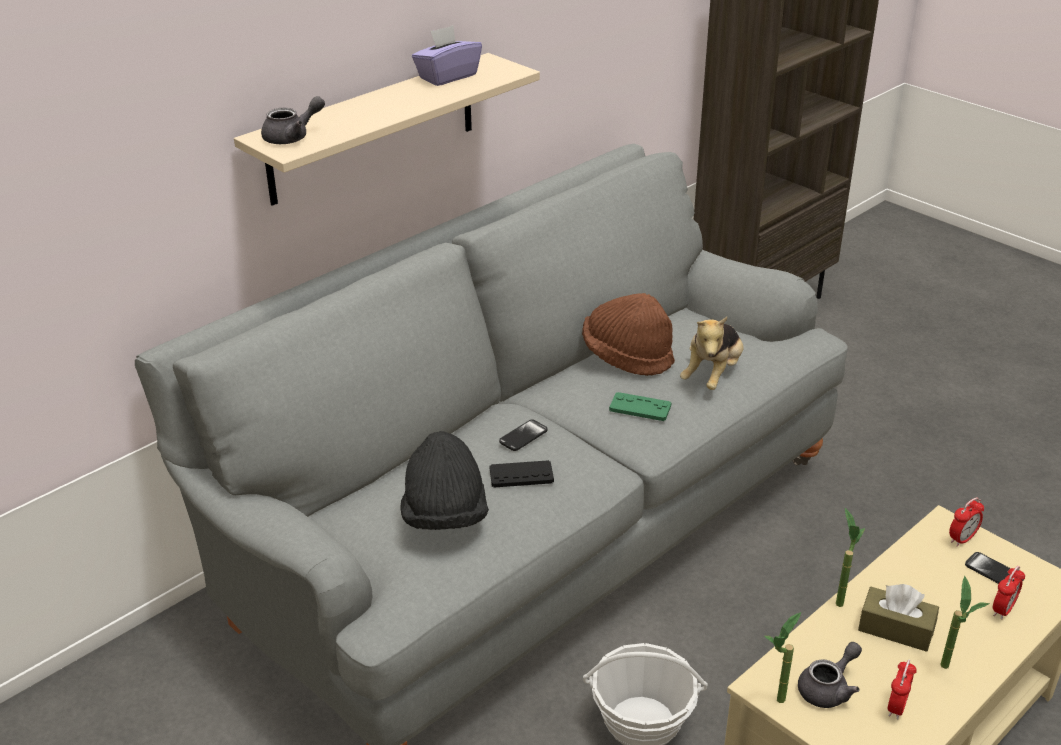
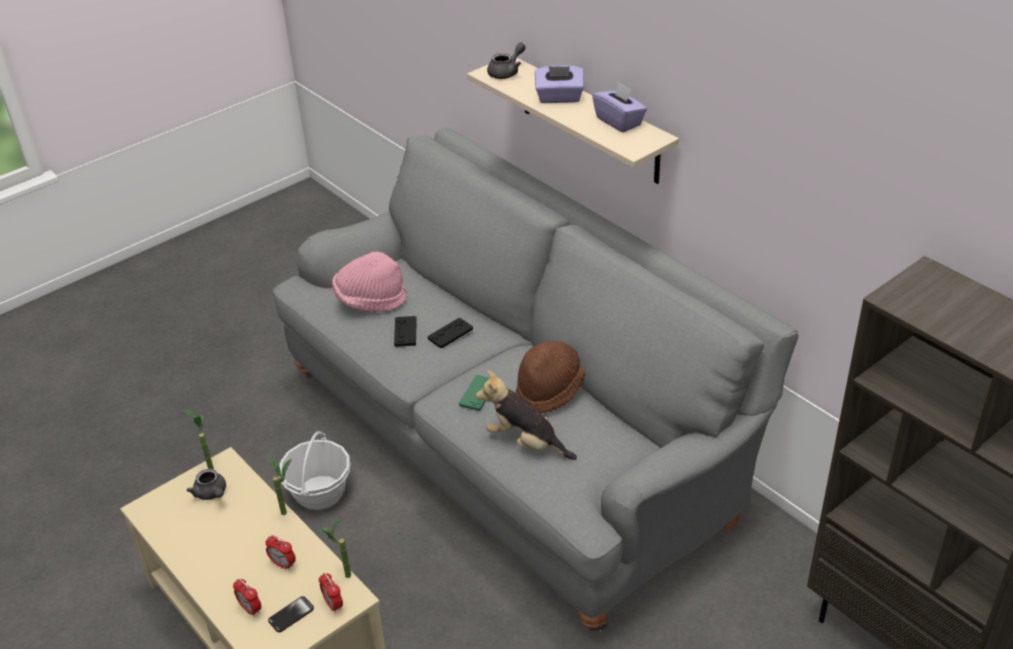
camera: 95 degrees right, 5 degrees up
grey teapot [261,96,325,144] -> grey teapot turned 105 degrees counterclockwise [487,43,526,79]
black hat [400,431,489,530] -> pink hat [332,251,407,312]
phone [499,420,547,451] -> black game controller [428,318,473,348]
brown tissue box [858,584,939,652] -> none
alarm clock [887,660,916,720] -> alarm clock moved to [265,535,296,570]
potted plant [940,576,990,669] -> potted plant moved to [318,519,351,578]
none -> purple tissue box [535,65,584,103]

